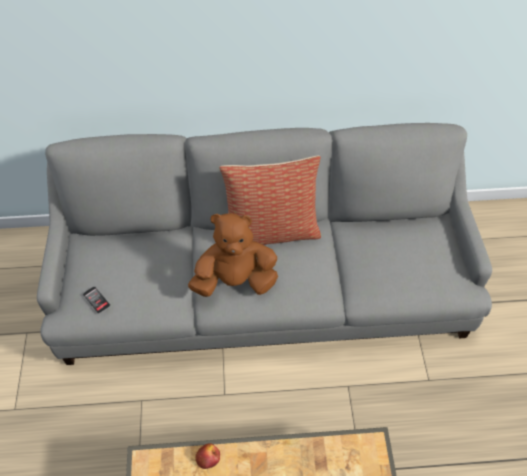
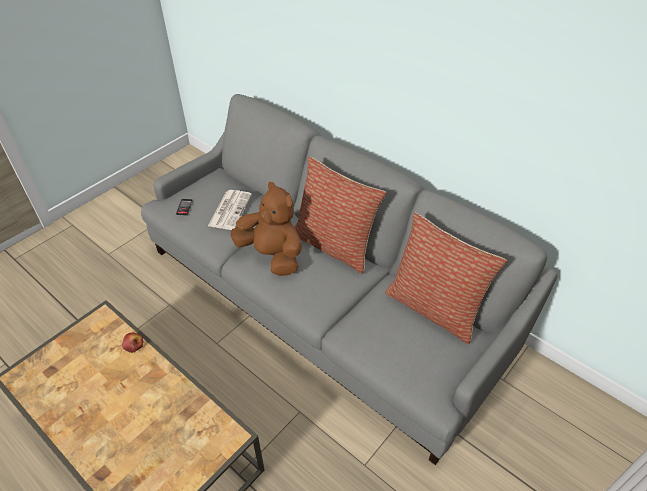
camera: 45 degrees right, 10 degrees down
none -> newspaper [208,190,252,230]
none -> pillow [385,212,507,344]

